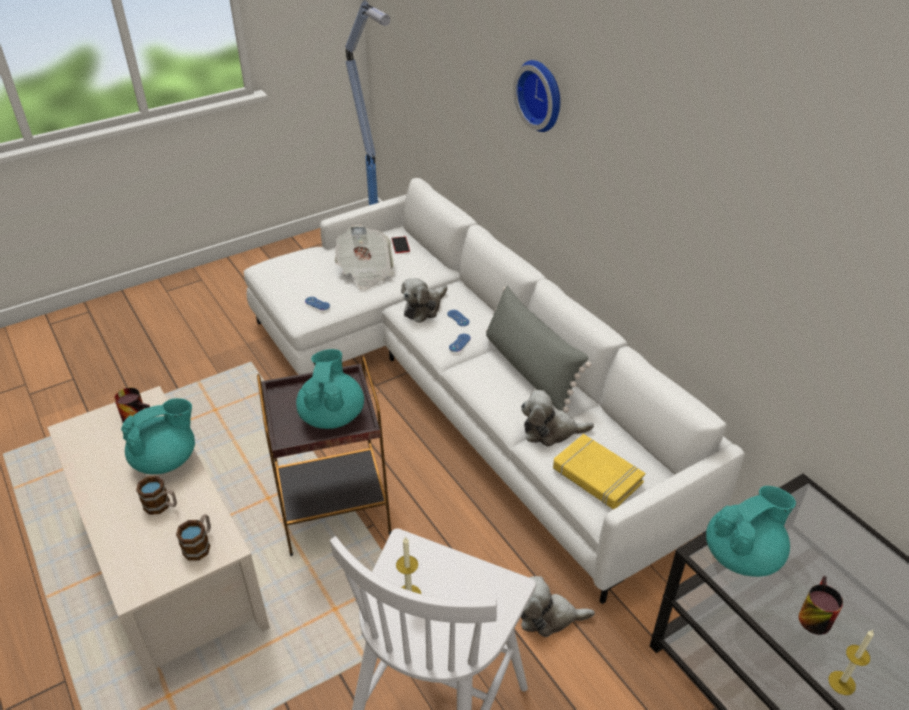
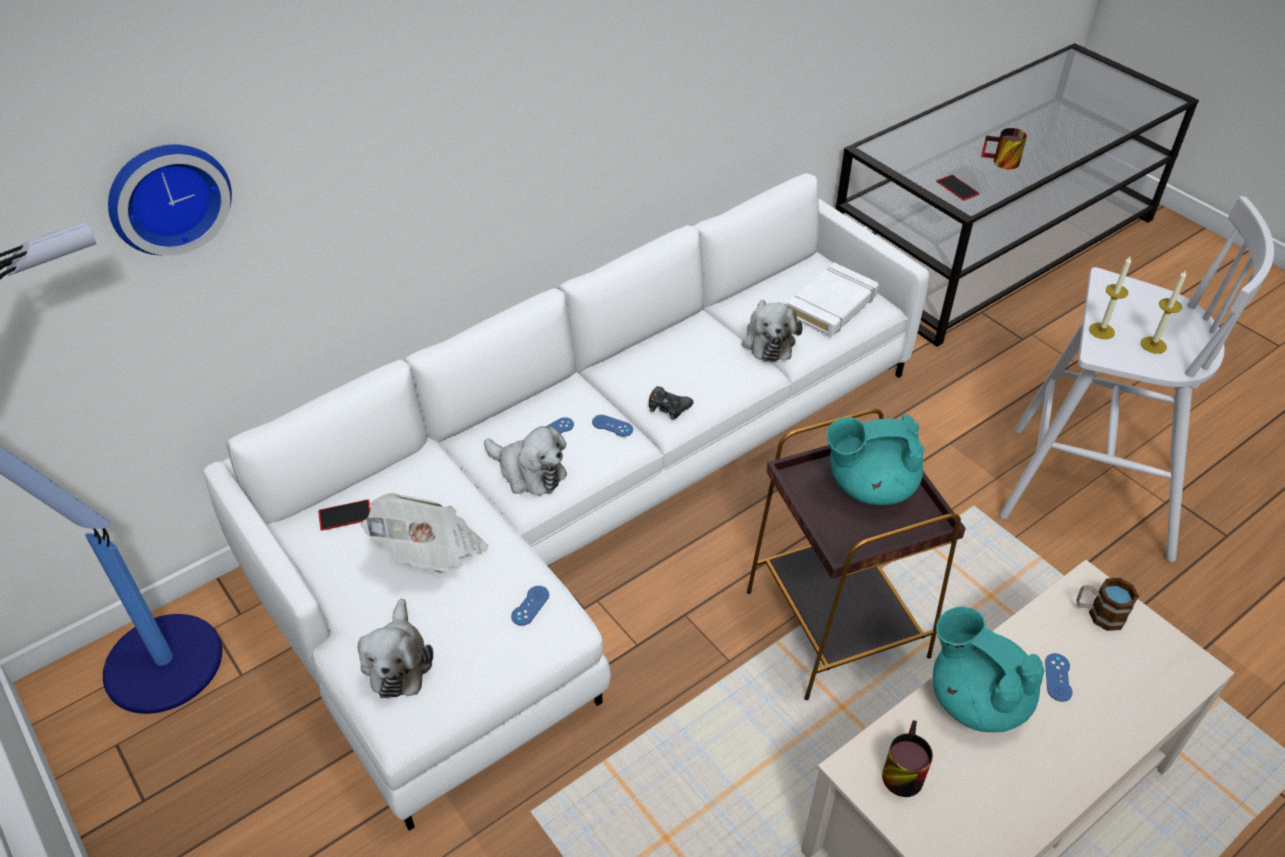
camera: 95 degrees left, 5 degrees up
mug [136,476,177,515] -> blue game controller [1045,653,1073,702]
grey pillow [486,285,591,413] -> none
wall clock [513,60,560,132] -> wall clock moved to [108,144,232,256]
plush toy [521,576,595,637] -> plush toy moved to [358,599,433,698]
yellow book [553,434,645,509] -> white book [787,263,879,337]
turquoise teapot [706,486,796,577] -> phone [936,175,980,201]
candle [828,630,874,695] -> candle moved to [1089,255,1131,339]
none -> black game controller [649,386,694,420]

